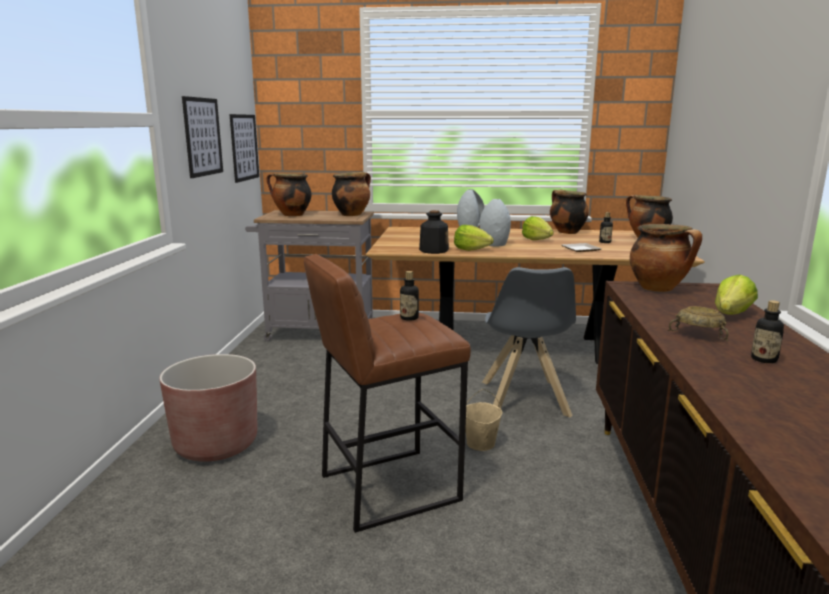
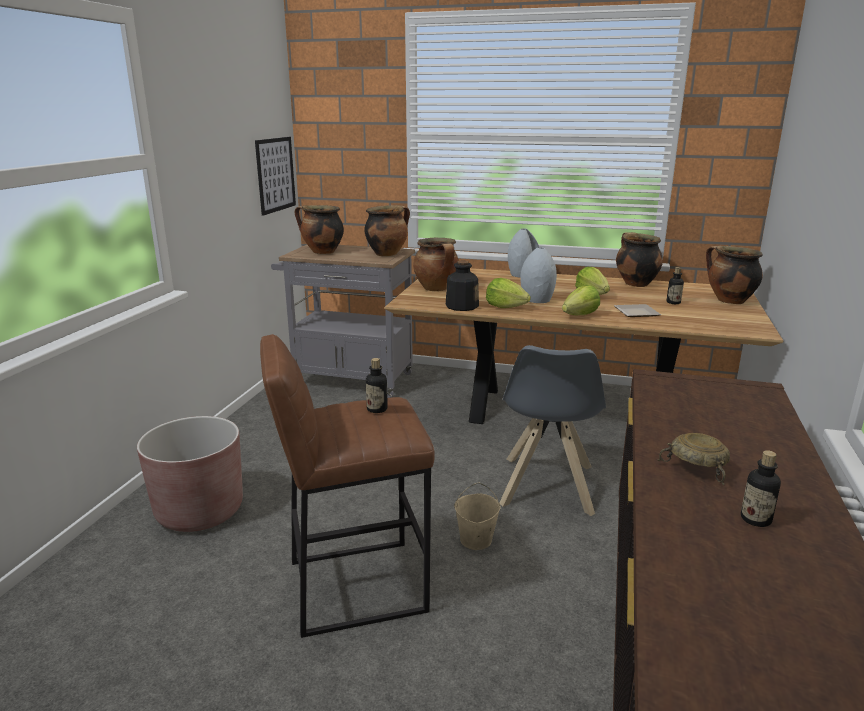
camera: 10 degrees right, 5 degrees up
picture [182,96,223,178] -> none
cooking pot [630,224,702,292] -> cooking pot moved to [413,238,459,291]
lettuce [715,275,758,315] -> lettuce moved to [562,285,600,315]

